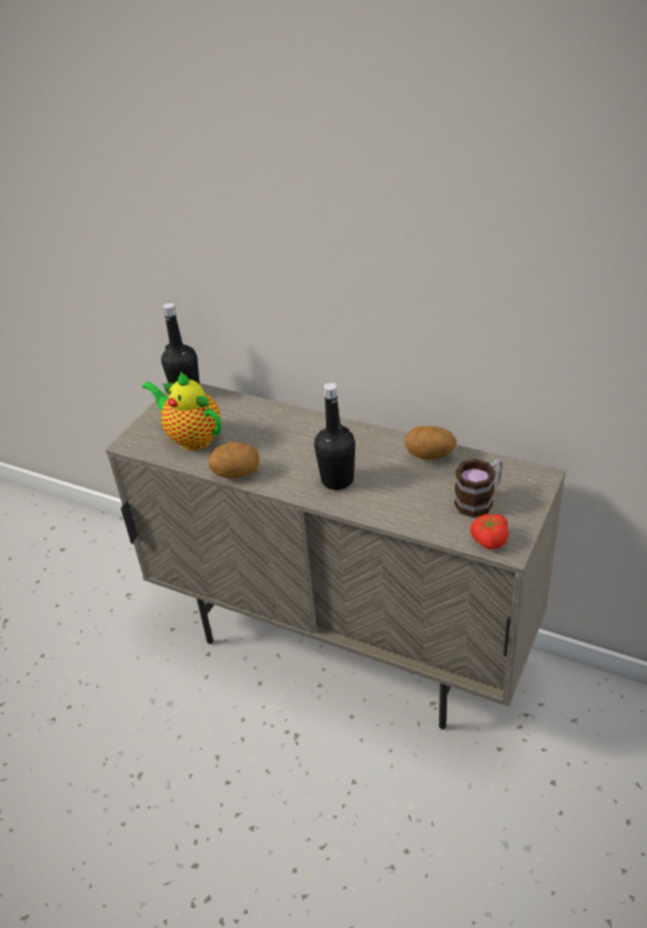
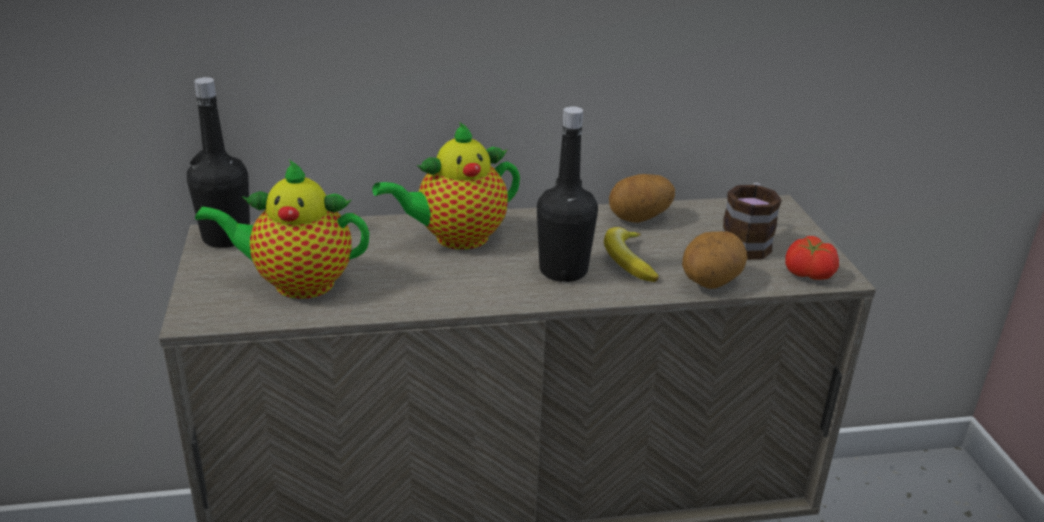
camera: 40 degrees left, 10 degrees down
potato [209,442,260,479] -> potato moved to [682,231,747,289]
none -> teapot [372,122,520,250]
none -> banana [604,227,659,282]

